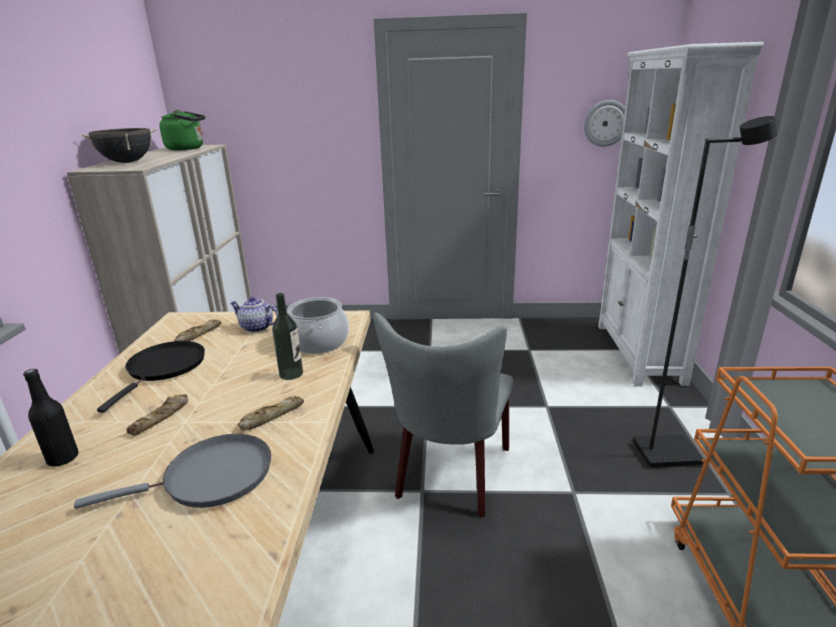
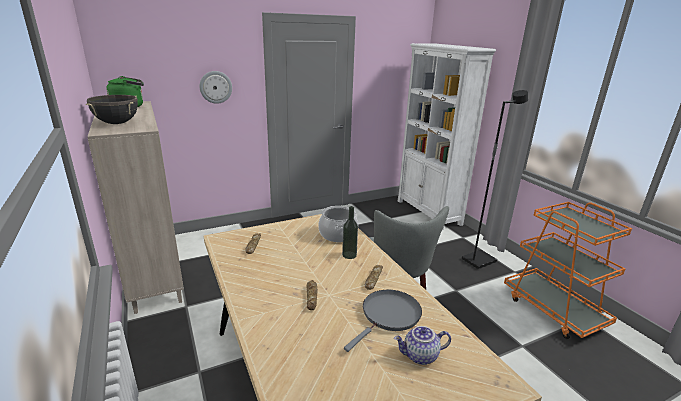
camera: 30 degrees left, 0 degrees up
black bottle [23,369,79,467] -> none
black frying pan [97,341,205,413] -> none
teapot [230,297,278,333] -> teapot moved to [394,326,451,365]
wall clock [584,100,625,147] -> wall clock moved to [199,71,232,104]

